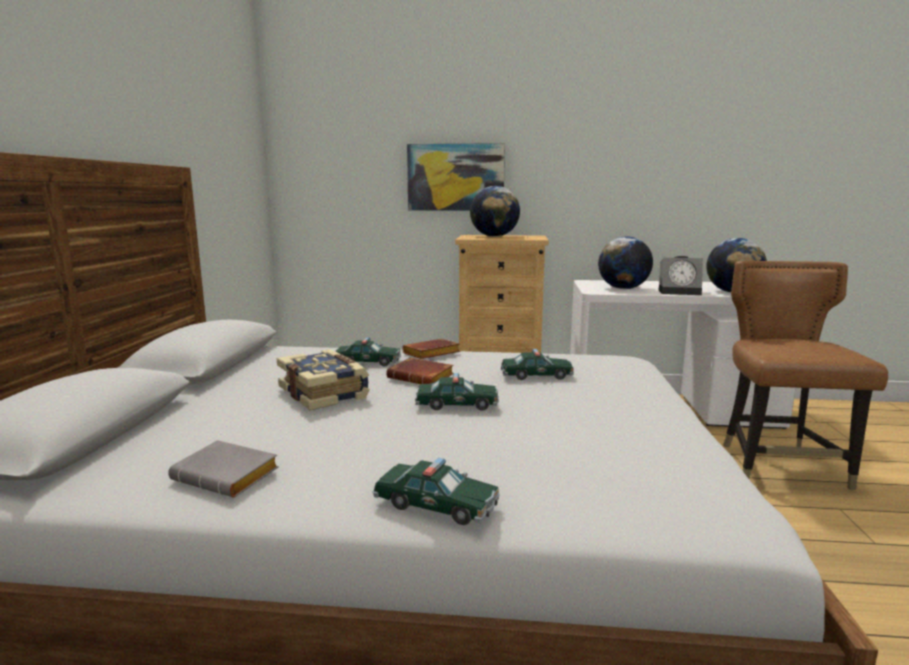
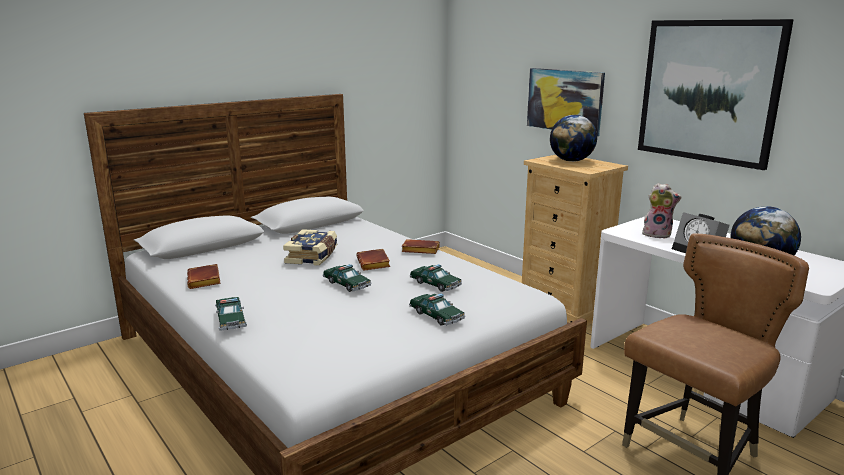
camera: 45 degrees right, 5 degrees up
grey book [168,440,279,498] -> brown book [187,264,221,289]
toy car [335,338,401,366] -> toy car moved to [409,294,465,326]
globe [598,236,653,289] -> plush toy [642,183,682,238]
none -> picture [638,19,794,170]

